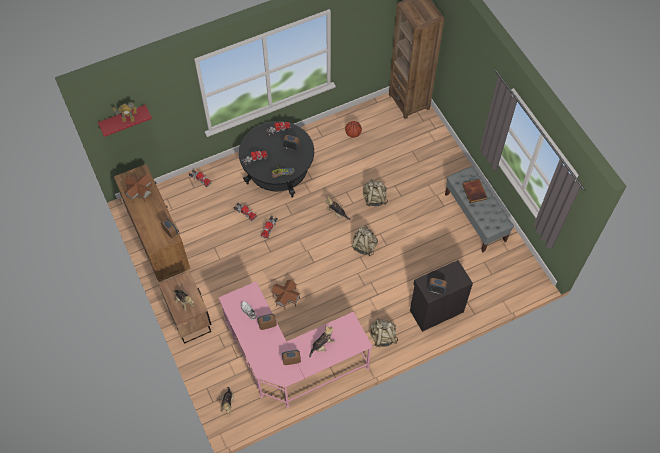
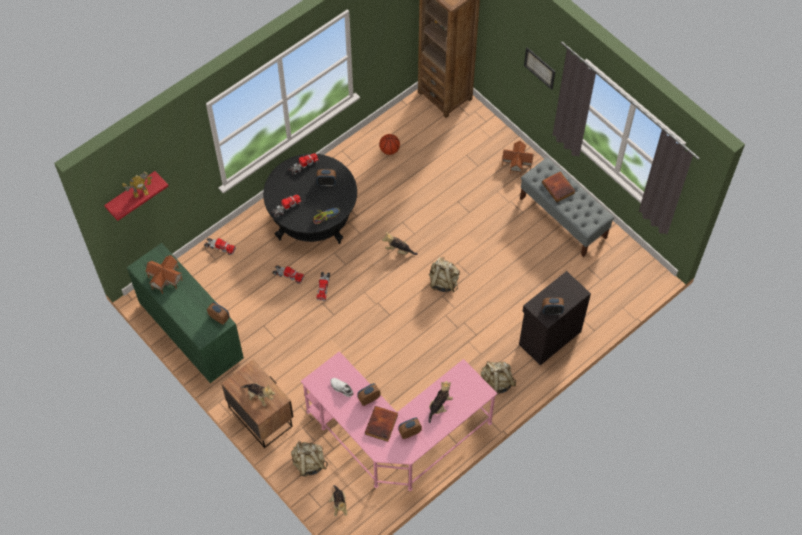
camera: 15 degrees left, 0 degrees up
brown dresser [114,164,190,282] -> green dresser [127,243,244,383]
toy house [272,279,300,310] -> toy house moved to [502,140,534,176]
beige backpack [363,180,388,206] -> beige backpack moved to [291,441,328,477]
none -> book [365,406,398,442]
none -> picture [524,47,556,90]

